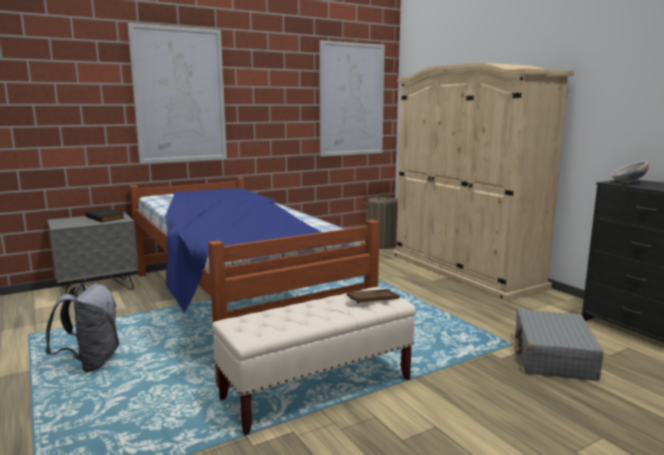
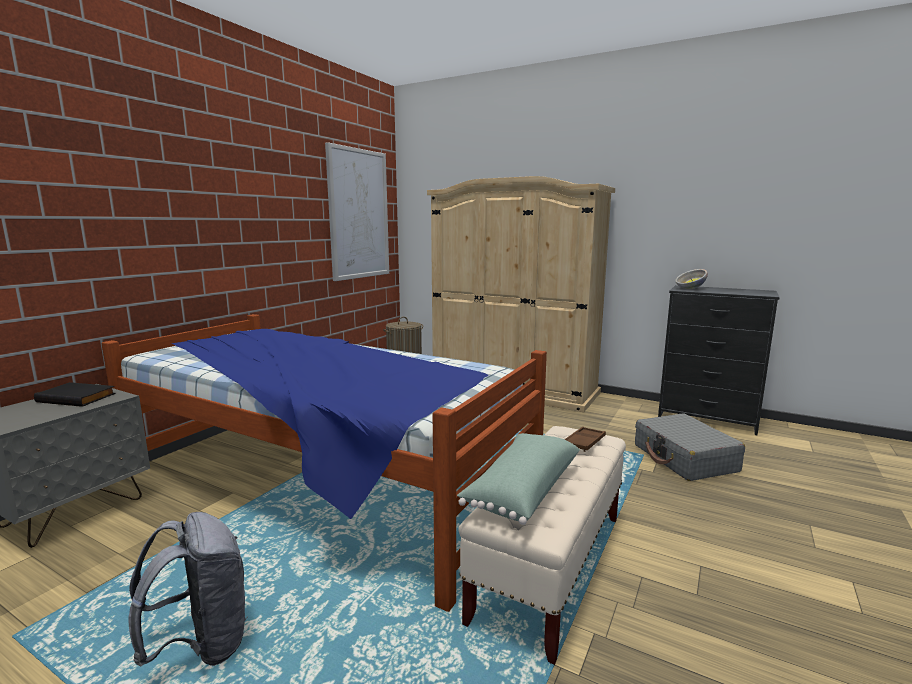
camera: 30 degrees left, 0 degrees up
picture [127,23,227,164] -> none
none -> green pillow [457,433,580,525]

